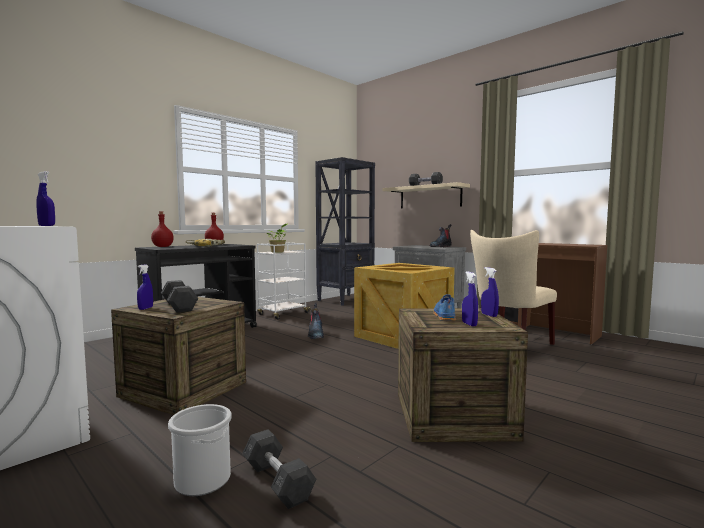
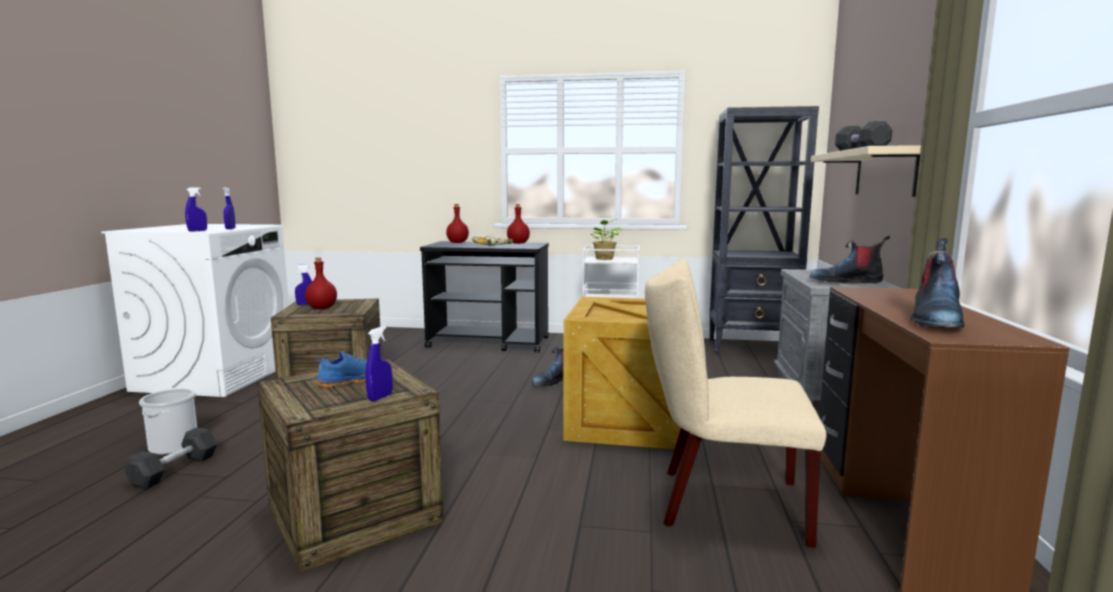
camera: 55 degrees right, 5 degrees up
grey dumbbell [161,280,198,313] -> red bottle [305,257,337,309]
blue spray bottle [462,272,478,327] -> blue spray bottle moved to [185,187,207,232]
none -> boot [910,238,965,328]

